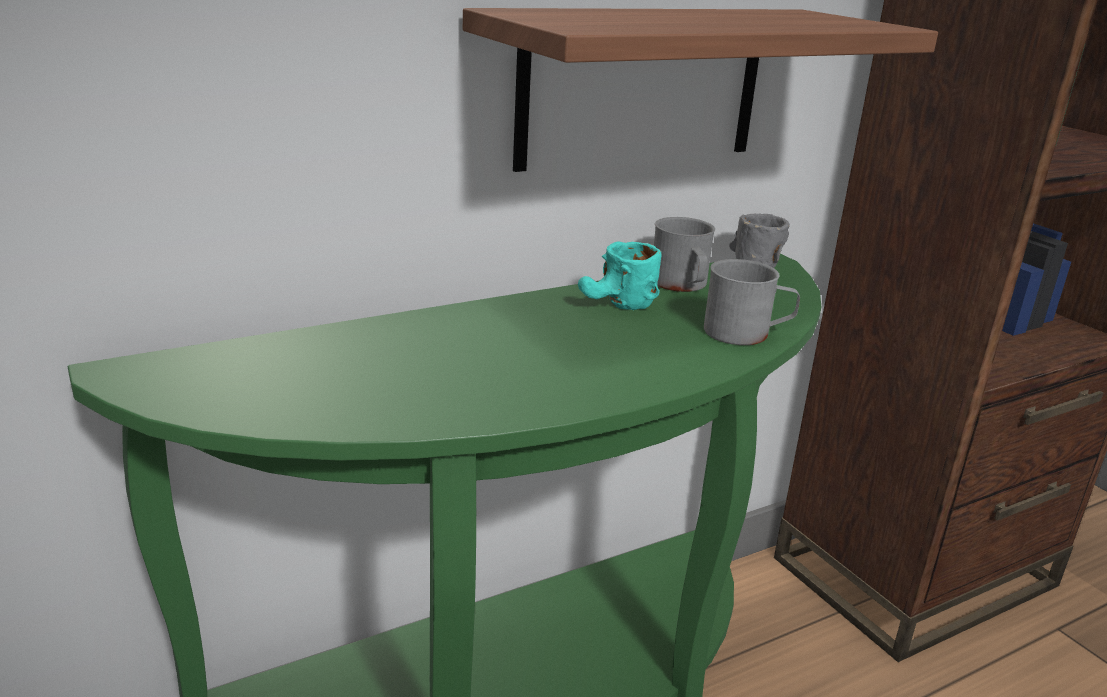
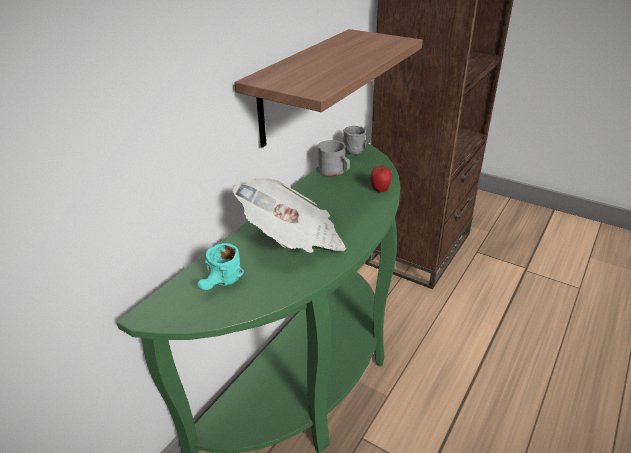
camera: 25 degrees left, 10 degrees up
turquoise mug [578,242,661,310] -> turquoise mug moved to [197,243,244,290]
grey mug [704,259,800,345] -> apple [370,165,392,193]
none -> newspaper [233,178,346,253]

